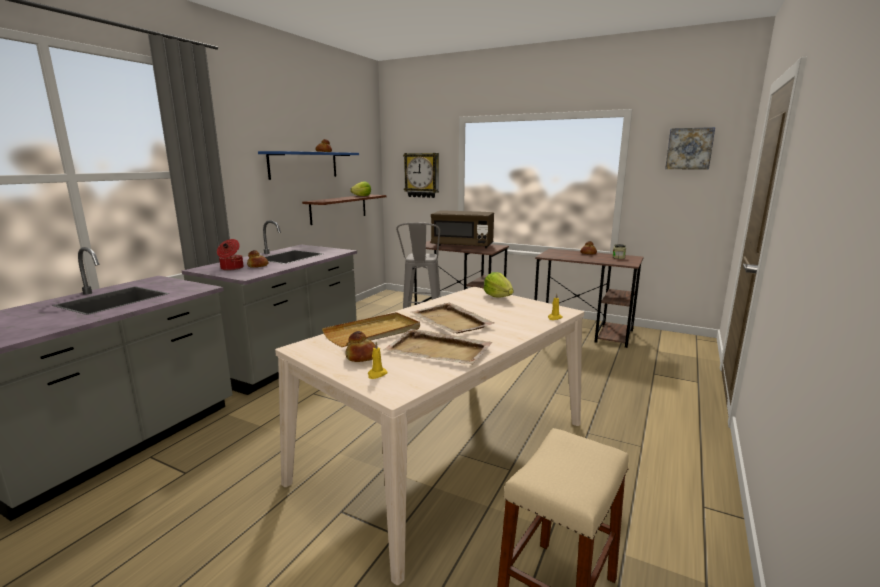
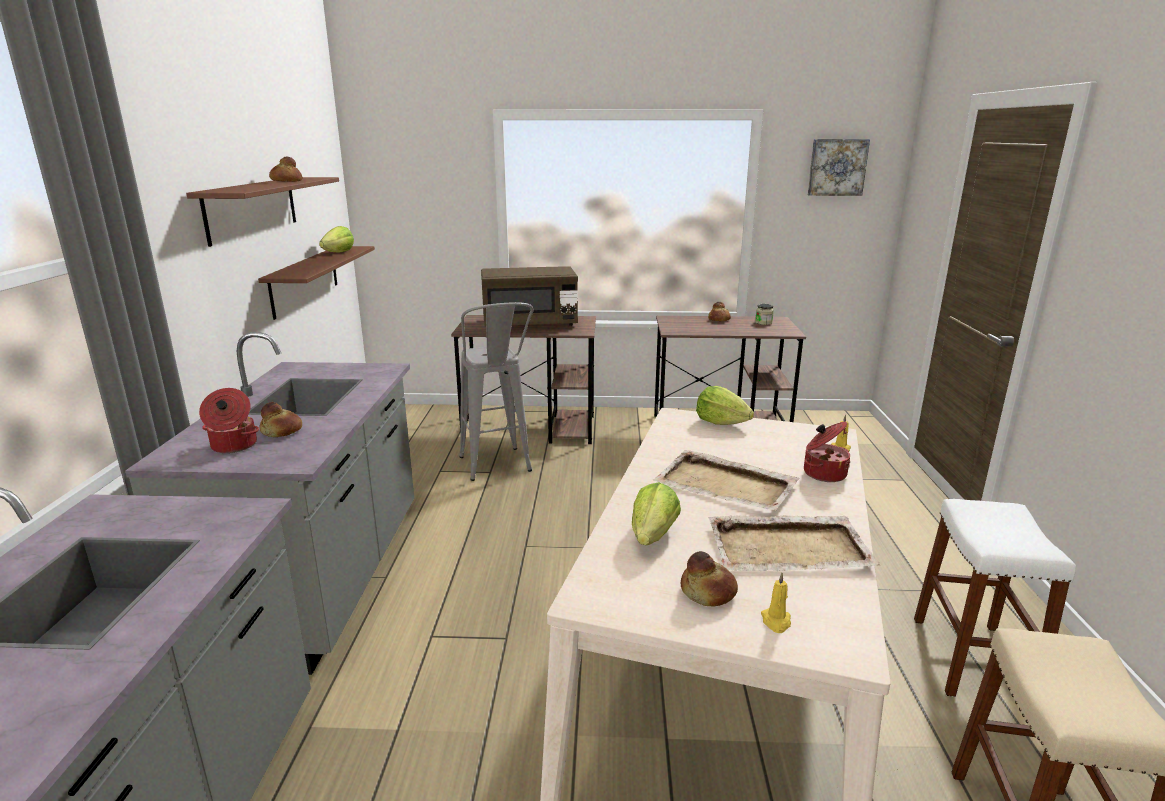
camera: 25 degrees left, 5 degrees up
blue shelf [258,151,359,180] -> brown shelf [186,177,339,247]
beige tray [322,312,420,347] -> lettuce [632,482,681,545]
wall clock [403,153,439,198] -> none
none -> cooking pot [804,421,850,482]
none -> white stool [914,499,1076,697]

